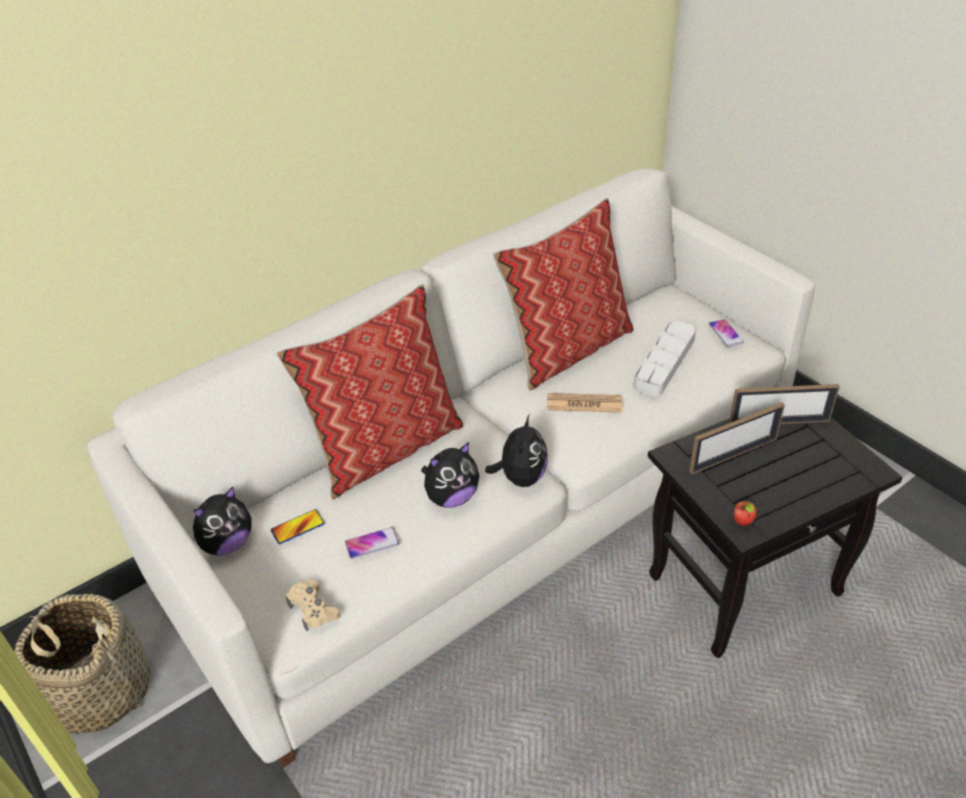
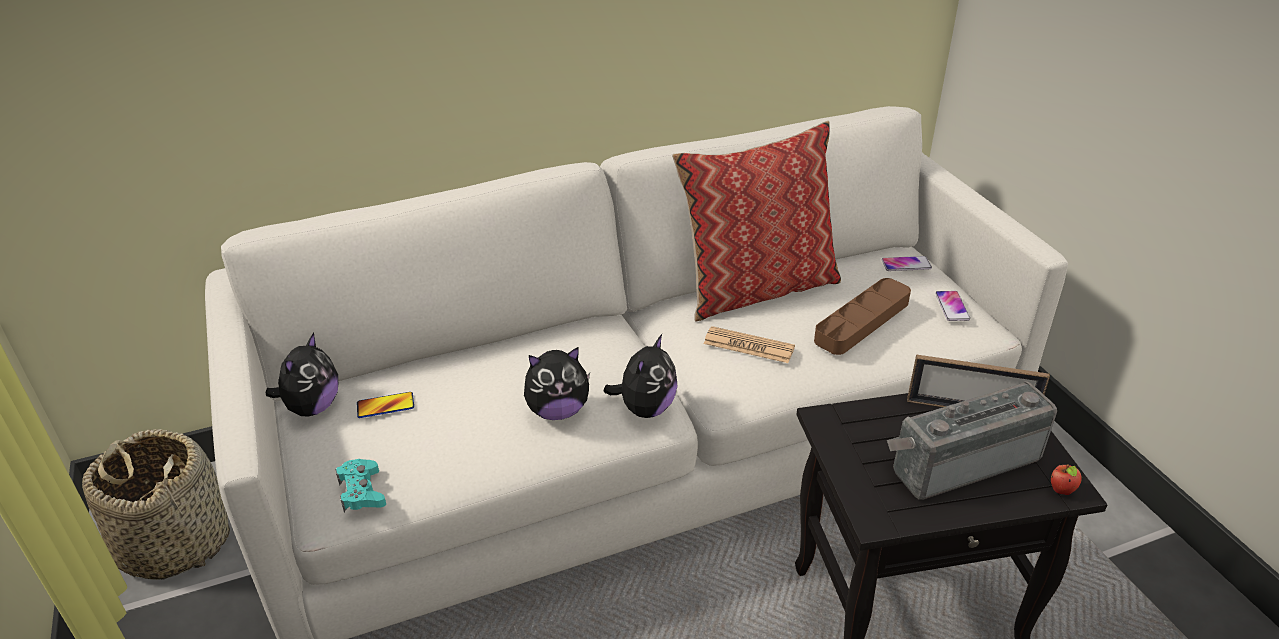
camera: 15 degrees right, 5 degrees down
plush toy [193,486,251,556] -> plush toy turned 45 degrees counterclockwise [266,333,338,417]
pillow [277,284,463,500] -> none
beige game controller [286,580,340,632] -> turquoise game controller [336,459,386,512]
phone [345,527,399,559] -> phone moved to [882,256,932,271]
grey tray [634,321,696,397] -> brown tray [814,278,911,355]
picture frame [689,403,785,474] -> none
apple [734,501,757,526] -> apple moved to [1051,465,1082,495]
none -> radio [887,381,1057,500]

